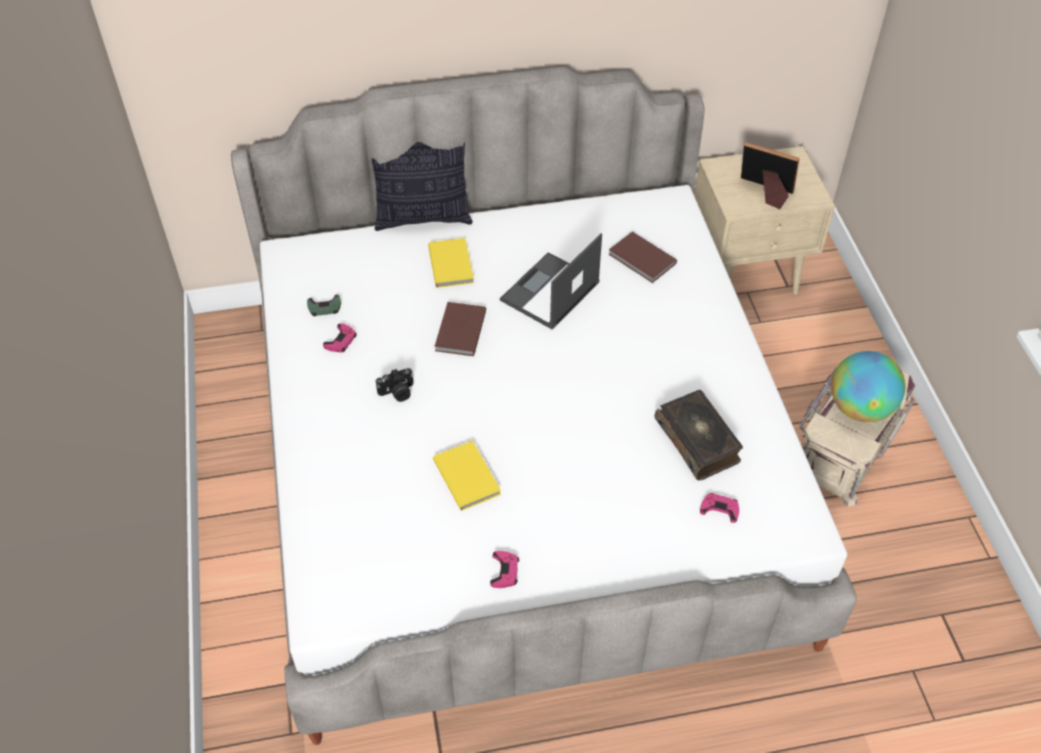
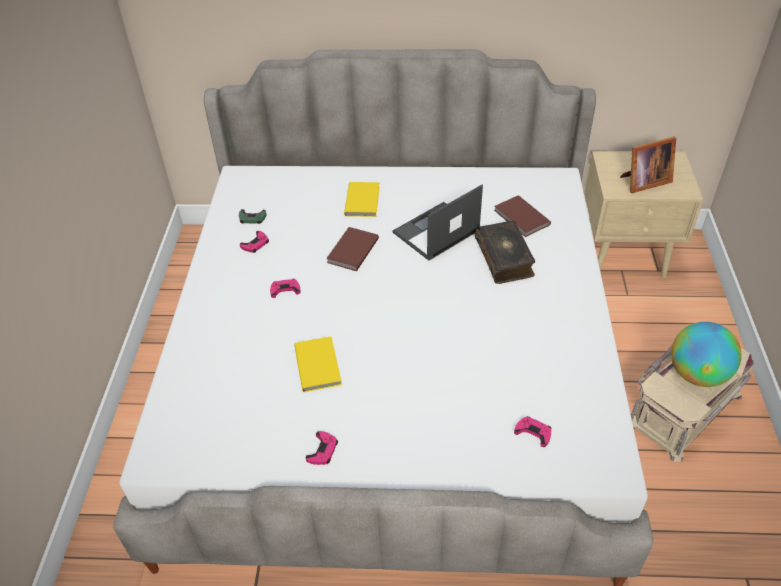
camera: 15 degrees right, 5 degrees down
pillow [372,142,473,231] -> none
camera [376,368,414,402] -> pink game controller [270,279,301,298]
book [655,390,743,480] -> book moved to [475,221,535,284]
picture frame [741,142,800,209] -> picture frame turned 120 degrees clockwise [620,137,676,193]

